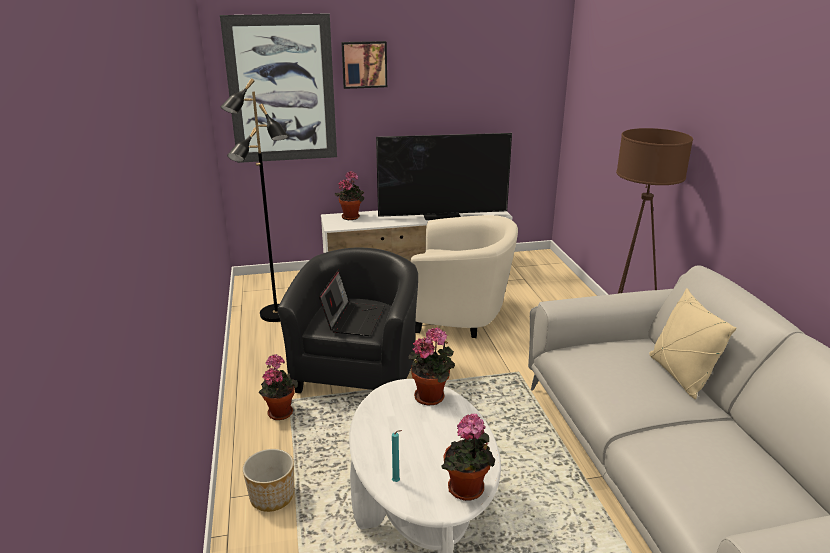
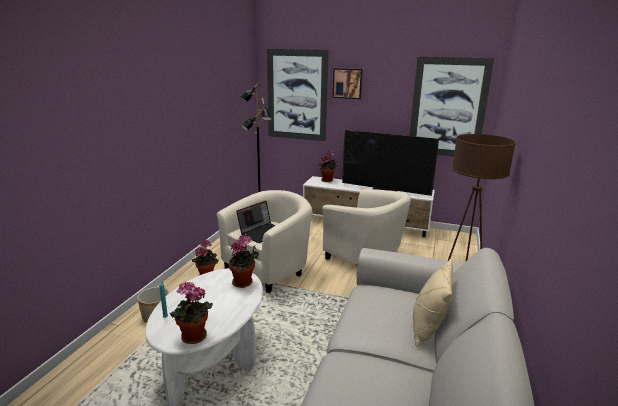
camera: 30 degrees right, 5 degrees down
black armchair [277,247,418,393] -> beige armchair [217,190,312,293]
none -> picture [410,57,494,157]

